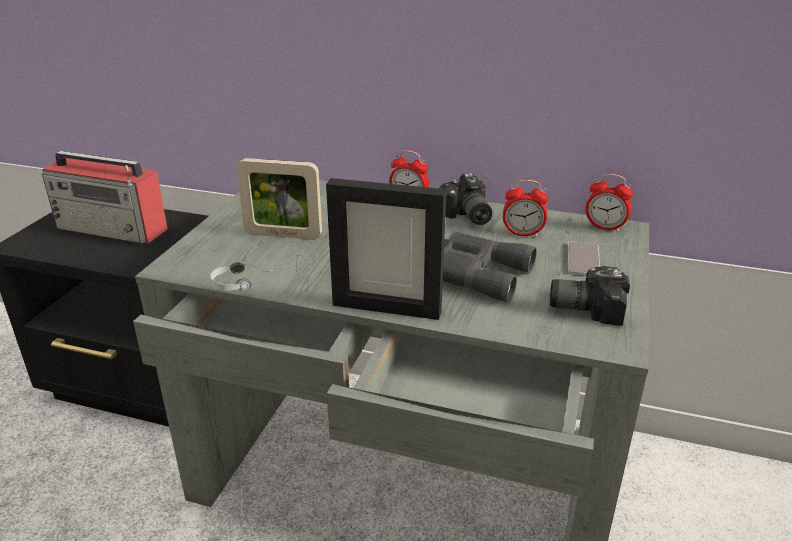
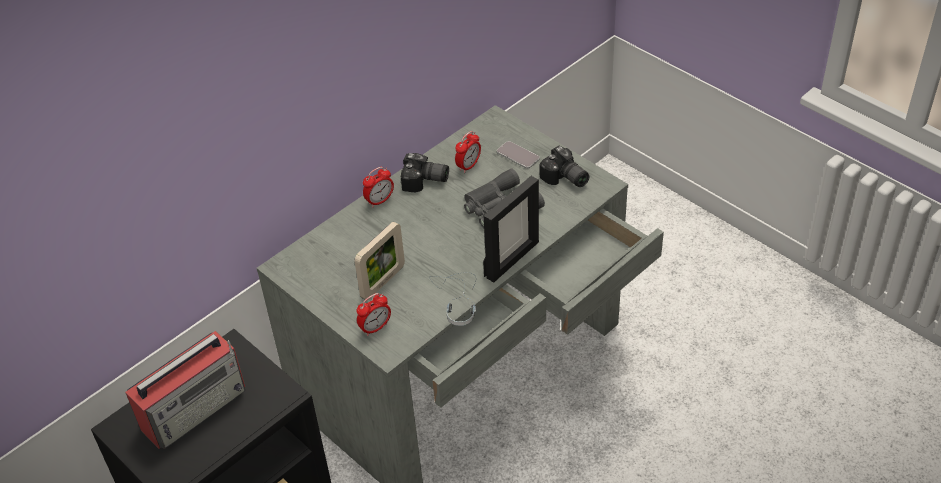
camera: 60 degrees left, 15 degrees up
camera [550,266,630,326] -> camera turned 75 degrees counterclockwise [540,146,589,187]
alarm clock [585,174,633,232] -> alarm clock moved to [357,293,391,336]

